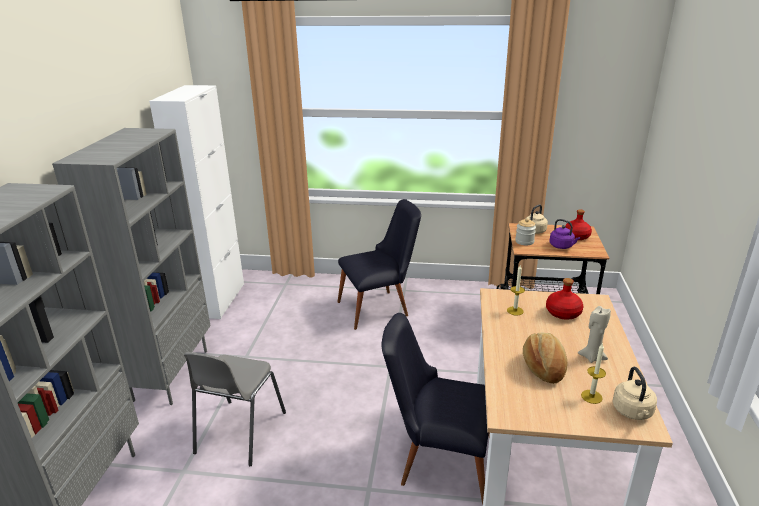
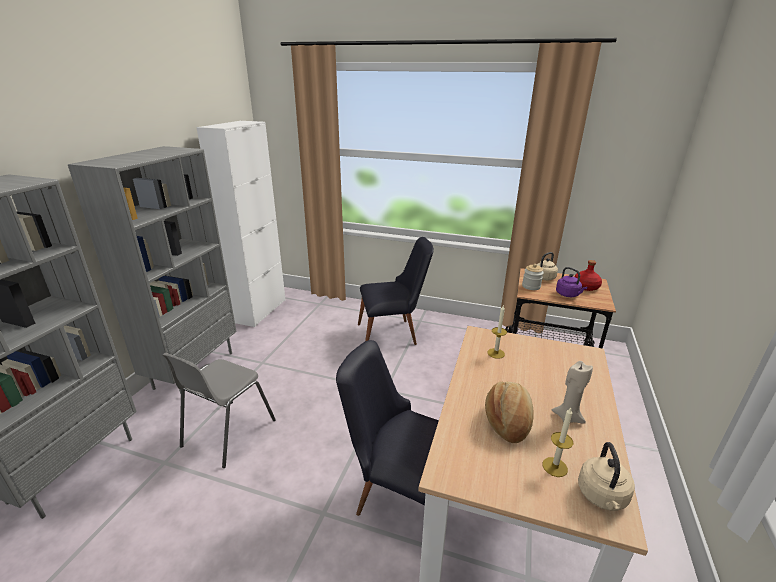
camera: 10 degrees right, 0 degrees up
red bottle [546,278,583,320] -> none

